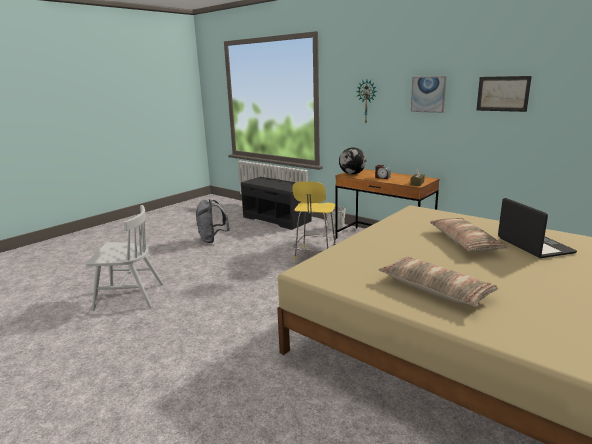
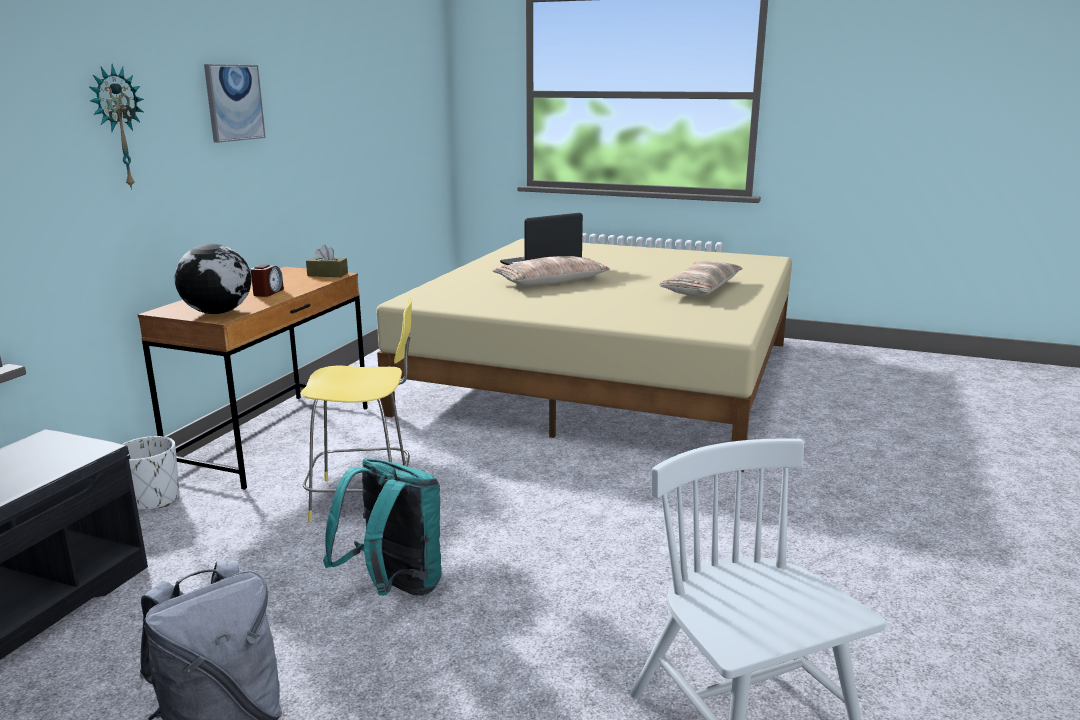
camera: 110 degrees left, 0 degrees up
picture [476,76,532,112] -> none
none -> turquoise backpack [323,458,442,596]

